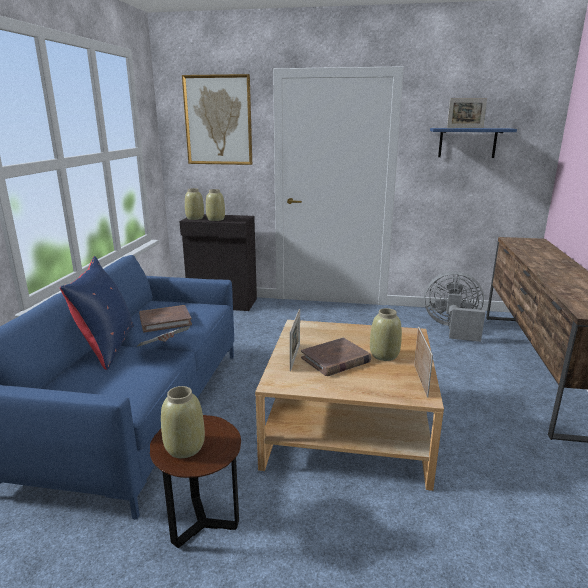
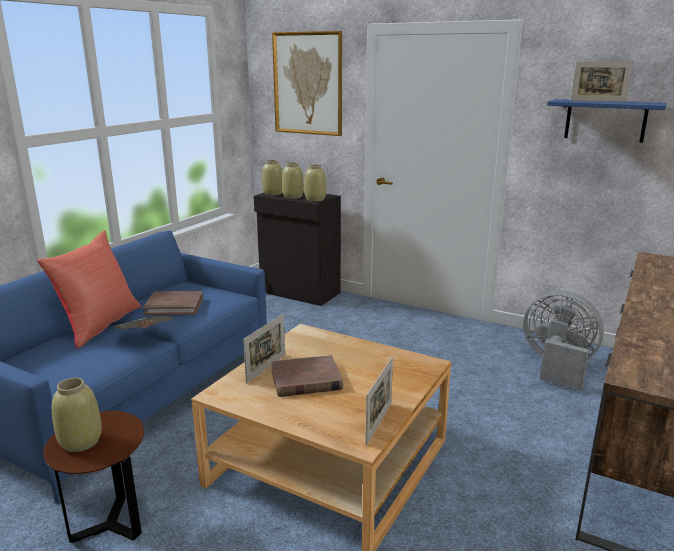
camera: 20 degrees right, 0 degrees up
blue pillow [60,256,134,370] -> red pillow [37,230,141,349]
beige vase [370,308,402,361] -> beige vase moved to [304,164,326,202]

